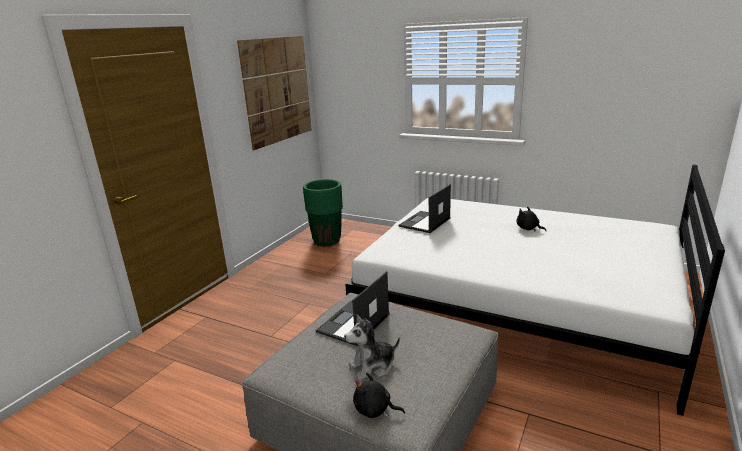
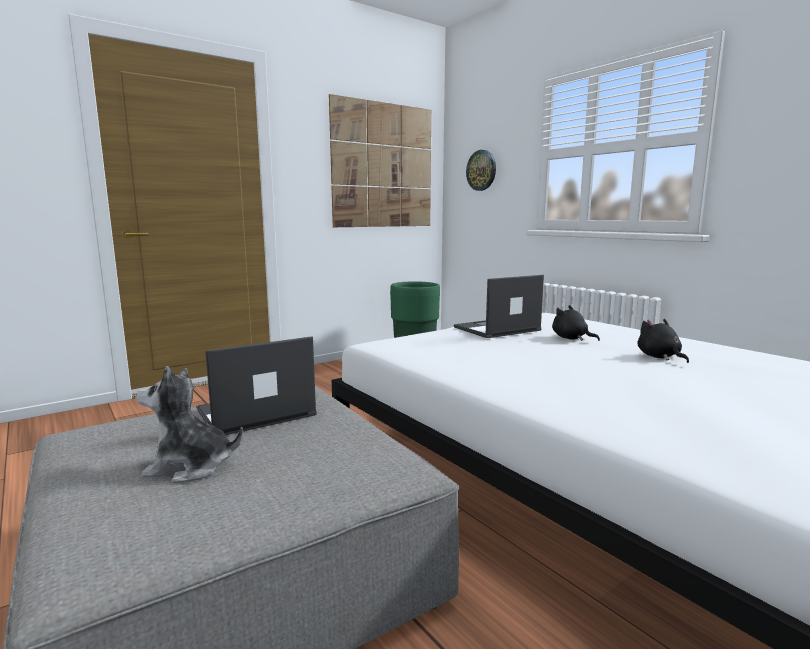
camera: 25 degrees right, 10 degrees down
black plush toy [353,373,405,418] -> black plush toy moved to [552,305,600,341]
none -> wall clock [466,150,496,191]

